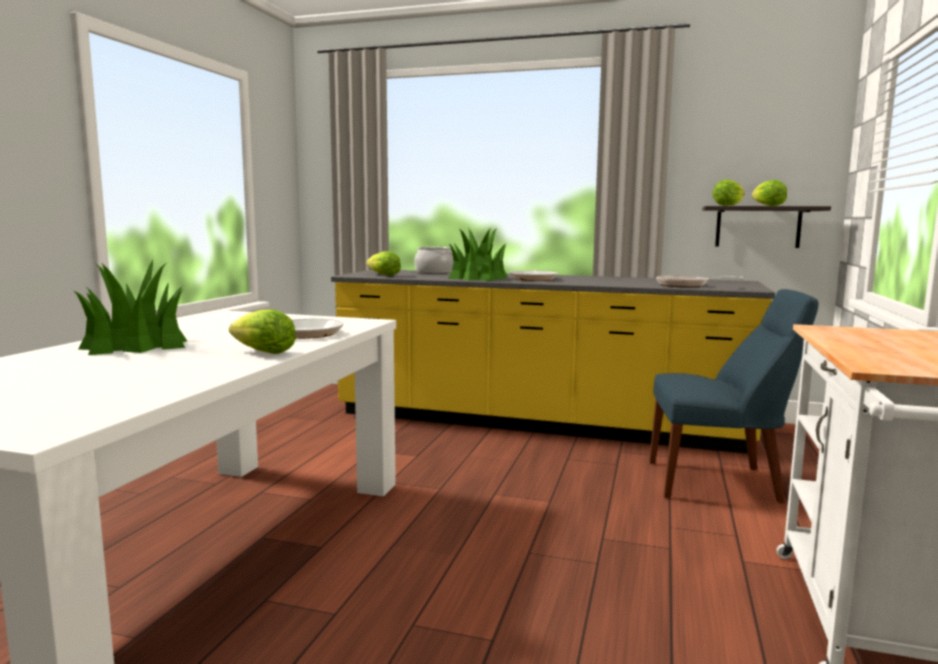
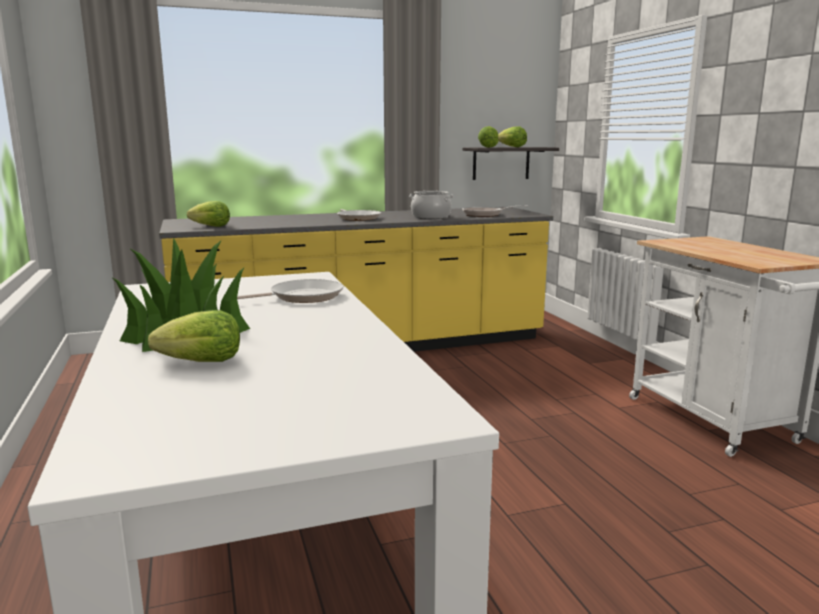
camera: 35 degrees left, 5 degrees up
lettuce [229,310,296,354] -> lettuce moved to [148,310,240,362]
cooking pot [414,247,454,274] -> cooking pot moved to [409,191,454,219]
potted plant [448,227,507,281] -> none
blue chair [649,289,819,503] -> none

